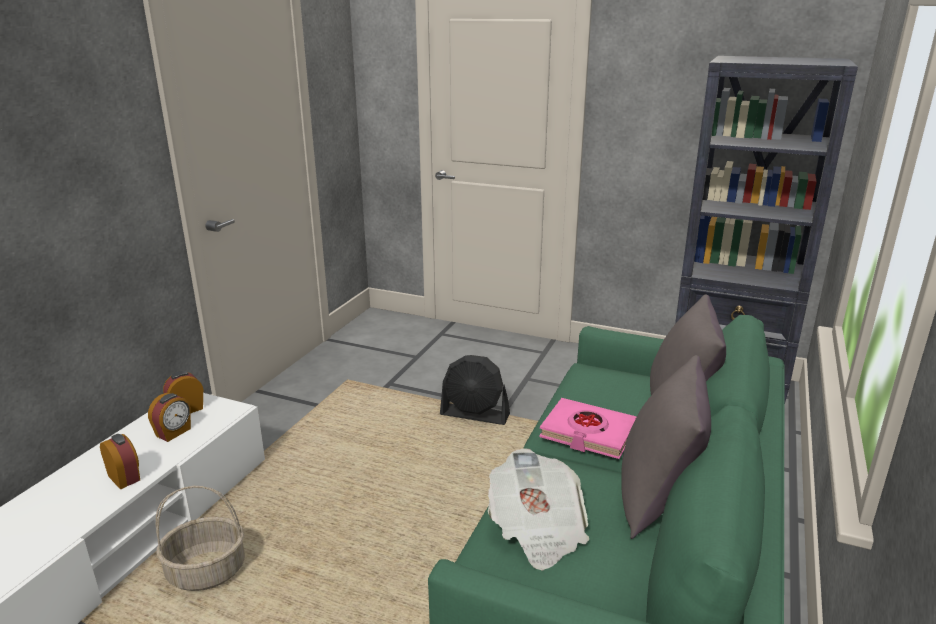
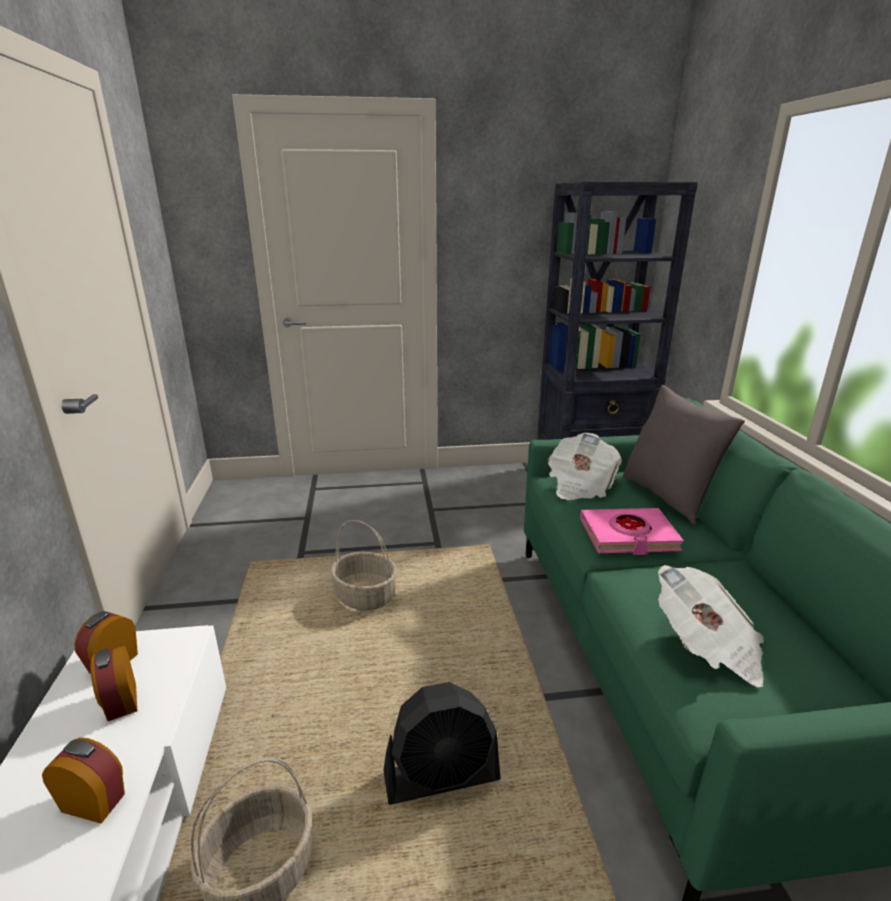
camera: 30 degrees left, 0 degrees up
alarm clock [148,393,191,442] -> alarm clock turned 150 degrees clockwise [90,646,137,721]
black fan [440,355,510,425] -> black fan moved to [383,682,501,805]
grey pillow [621,355,711,539] -> none
none -> basket [330,520,397,611]
none -> newspaper [547,433,622,500]

